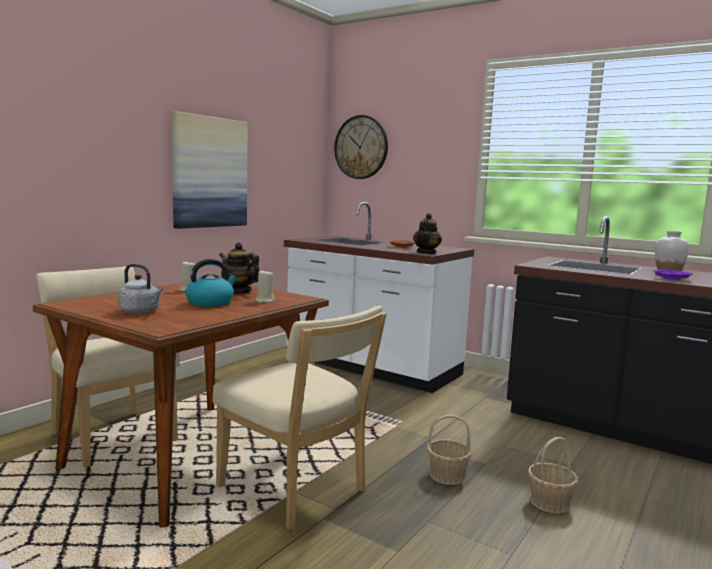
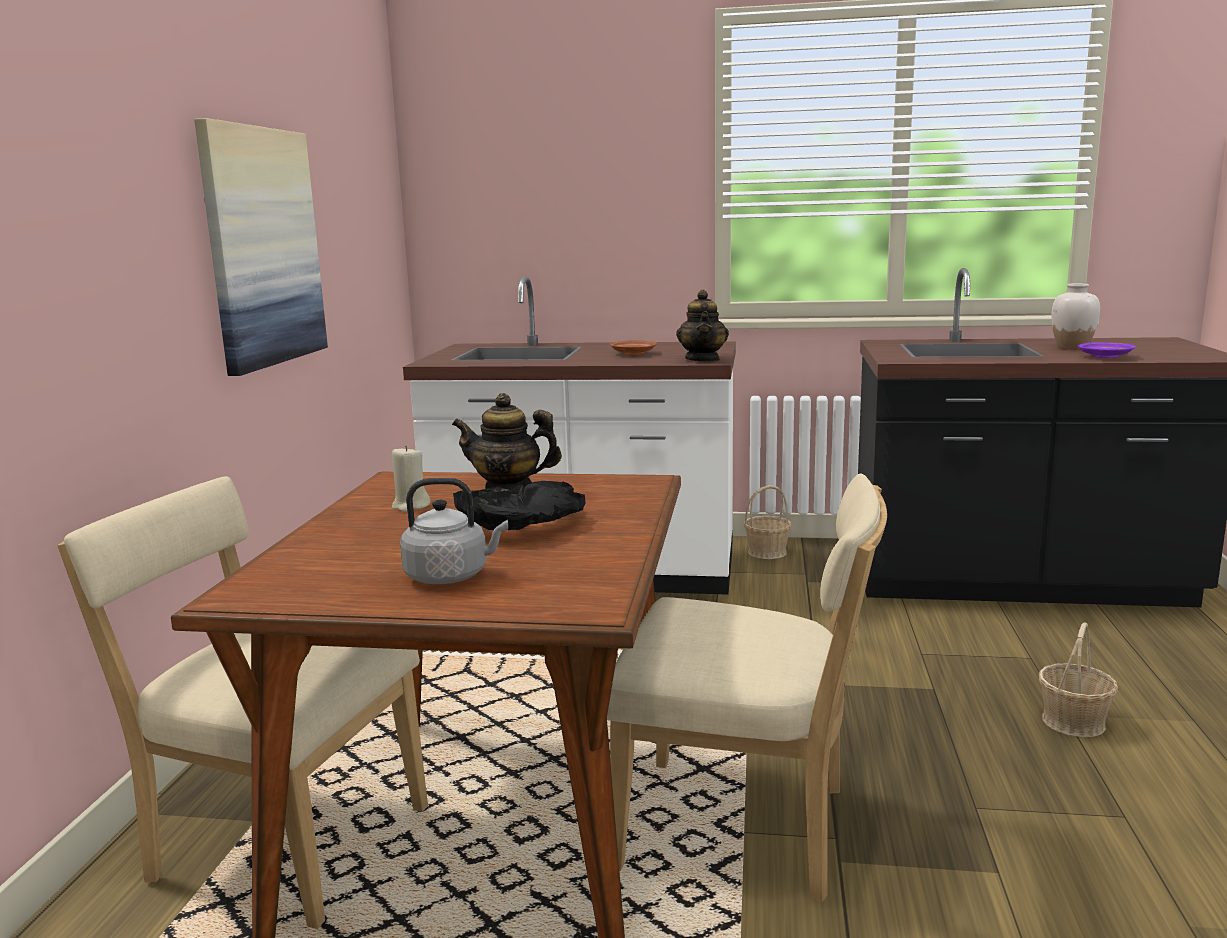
camera: 25 degrees left, 5 degrees up
kettle [186,259,239,307] -> black bowl [453,481,586,530]
beige candle [255,269,275,303] -> none
wall clock [334,115,388,179] -> none
basket [427,415,472,485] -> basket moved to [744,485,792,559]

